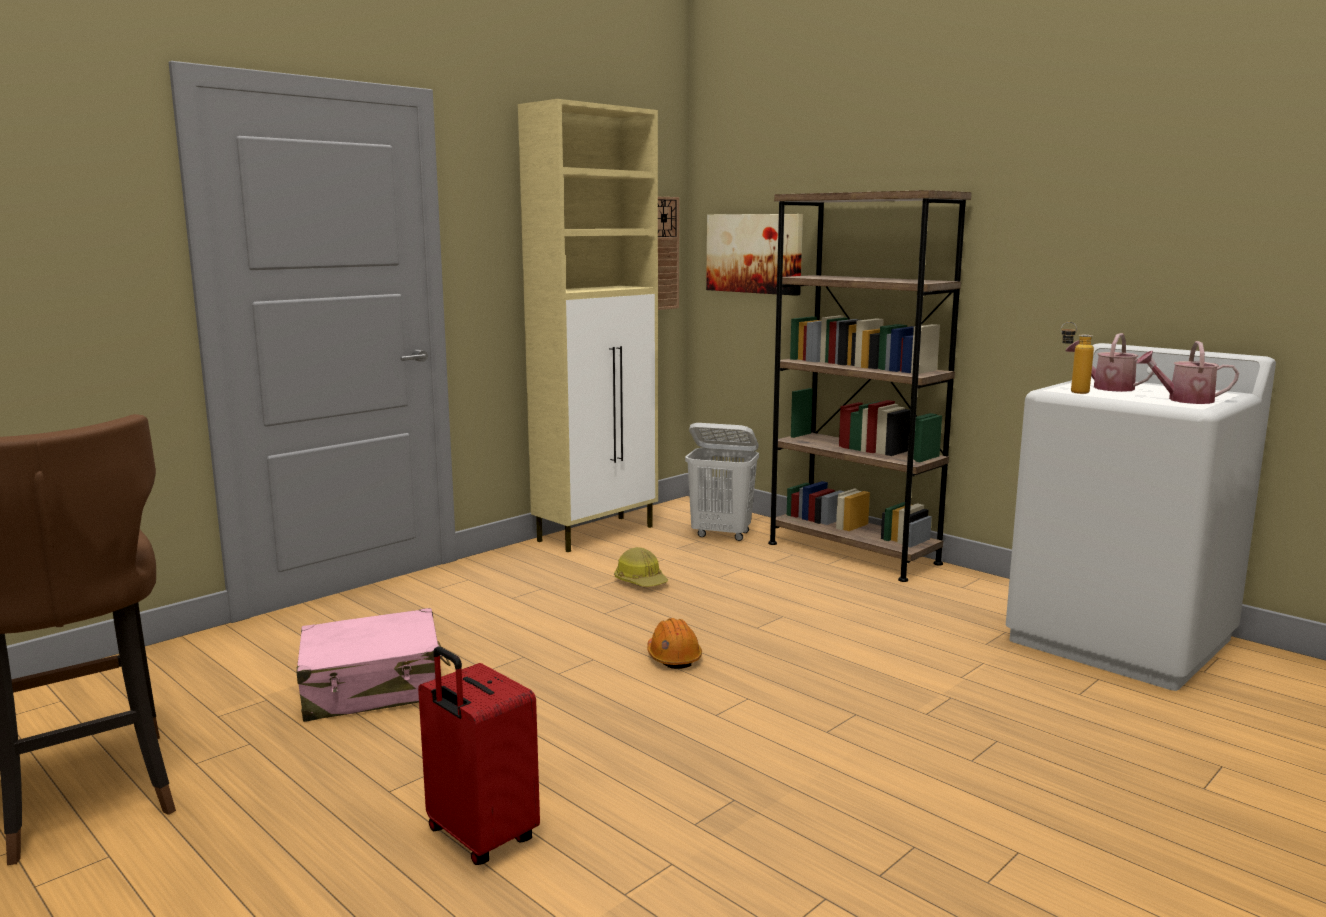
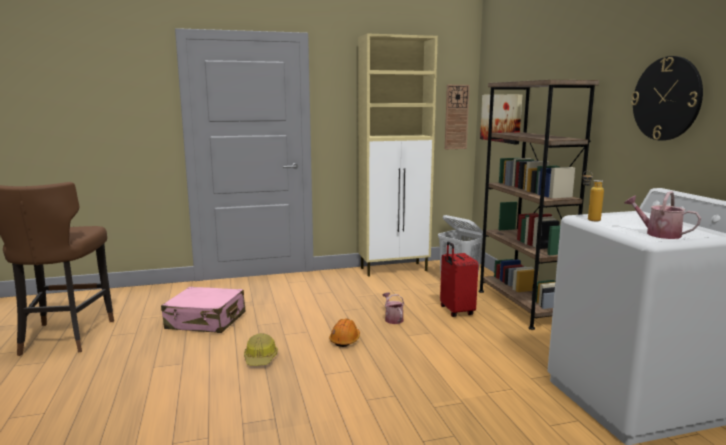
camera: 30 degrees right, 0 degrees up
red suitcase [418,647,540,865] -> red suitcase moved to [440,242,479,317]
hard hat [614,547,668,587] -> hard hat moved to [244,333,278,366]
watering can [1065,333,1157,392] -> watering can moved to [383,292,404,324]
none -> wall clock [631,56,703,141]

